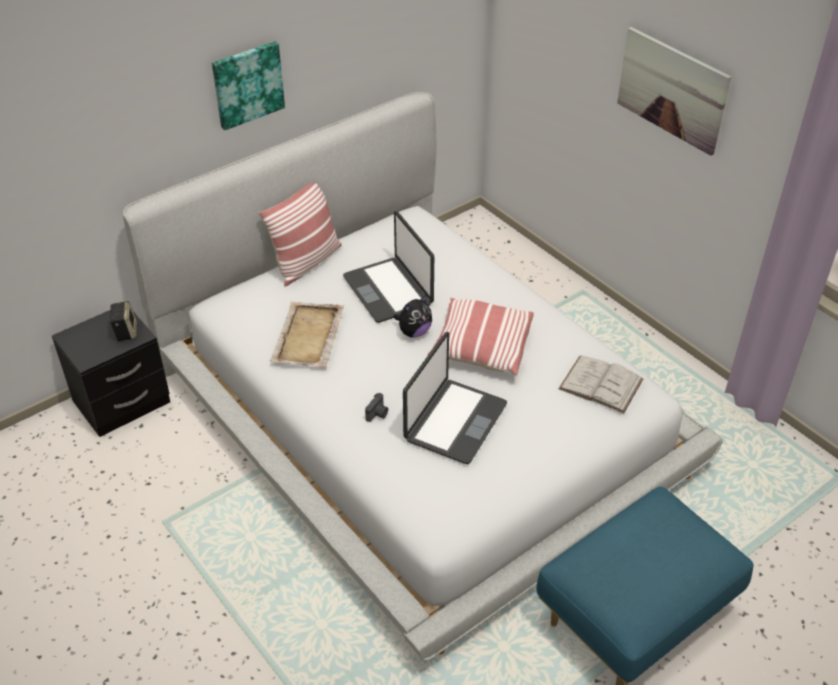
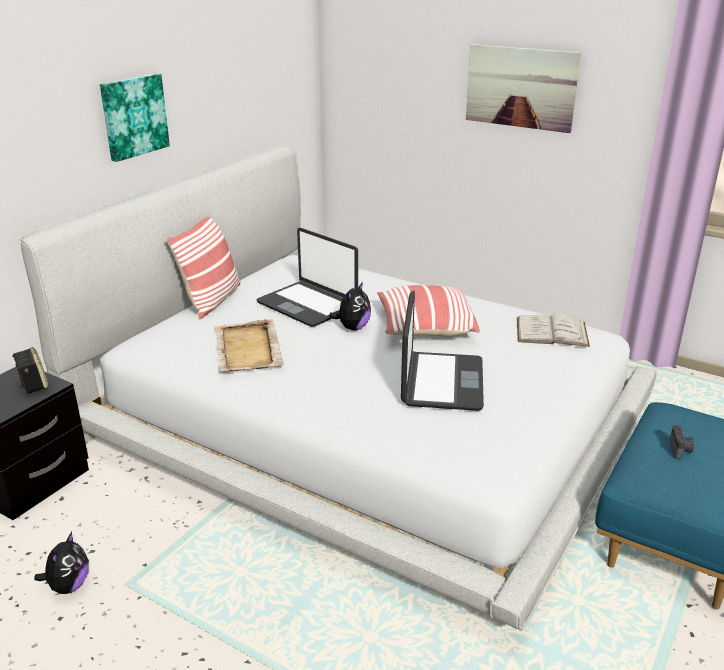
camera: 20 degrees left, 15 degrees down
camera [365,393,388,422] -> camera moved to [669,425,694,459]
none -> plush toy [34,532,89,594]

